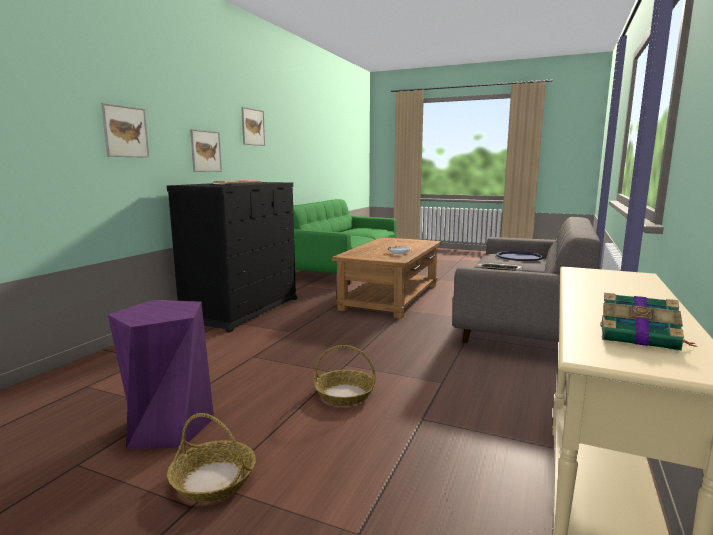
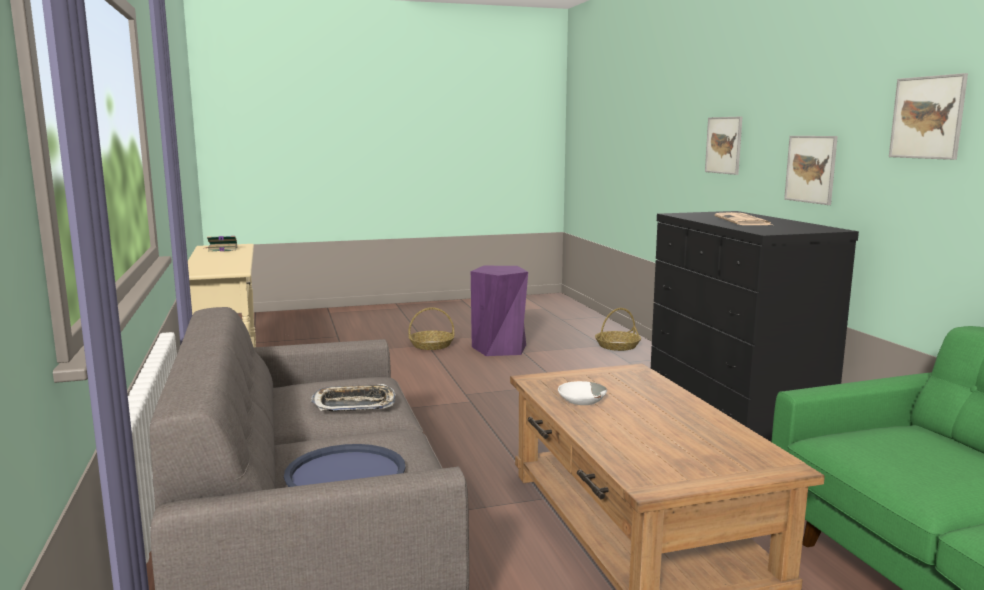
camera: 140 degrees right, 0 degrees up
basket [314,345,376,406] -> basket moved to [595,308,641,351]

